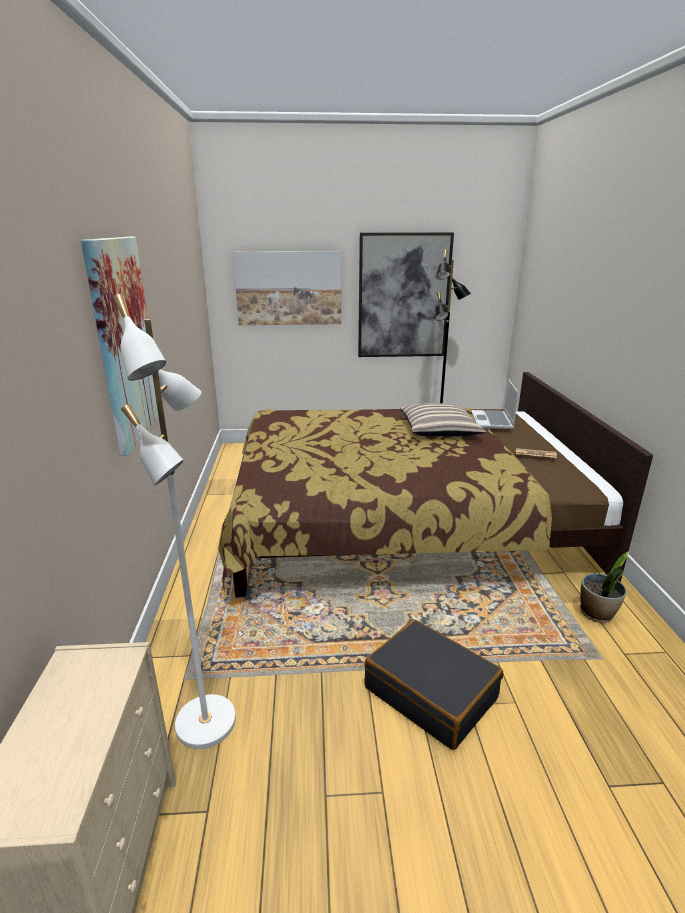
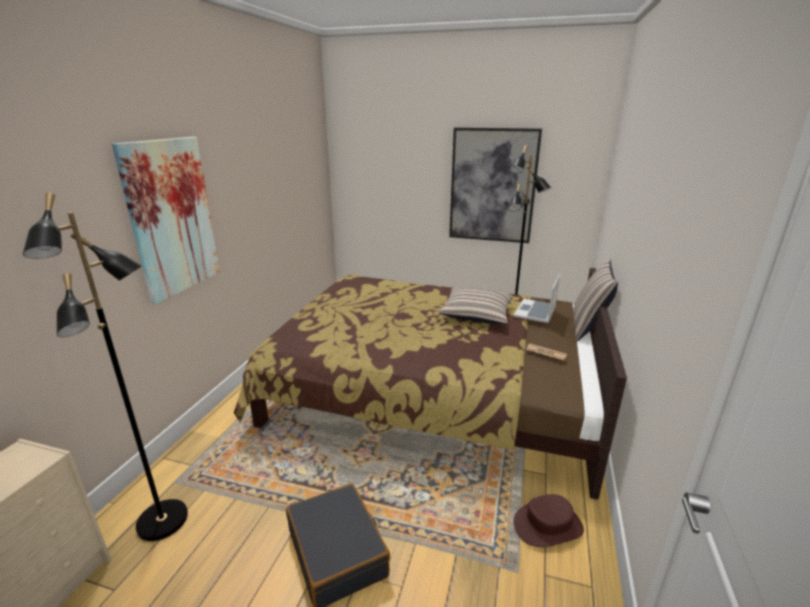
camera: 20 degrees right, 0 degrees up
white floor lamp [113,294,236,749] -> black floor lamp [23,193,188,541]
picture [233,251,341,325] -> none
potted plant [580,551,630,623] -> brown hat [513,494,584,547]
none -> pillow [573,259,618,341]

